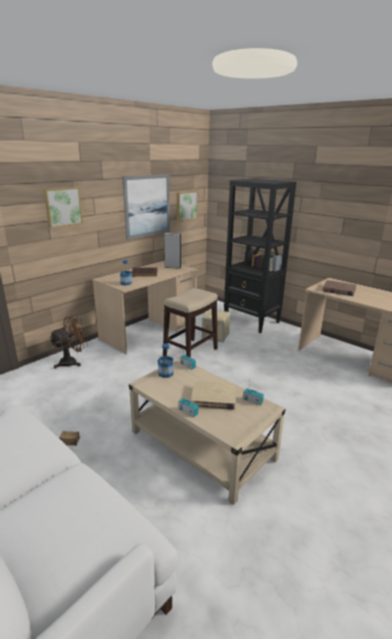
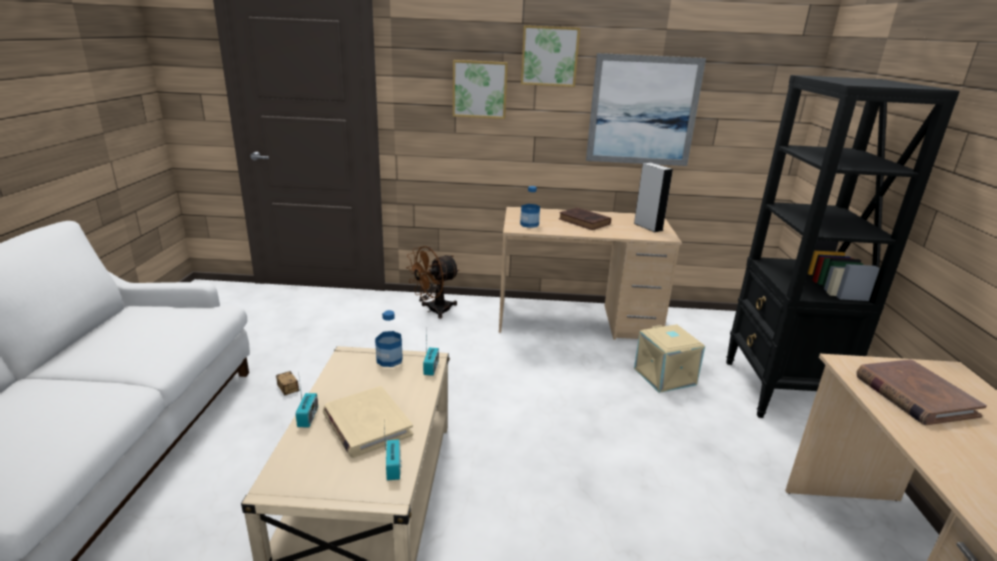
camera: 50 degrees right, 0 degrees up
brown fan [50,315,89,369] -> brown fan turned 135 degrees clockwise [406,246,459,319]
stool [163,288,218,358] -> none
picture [177,191,198,222] -> picture moved to [521,25,580,87]

